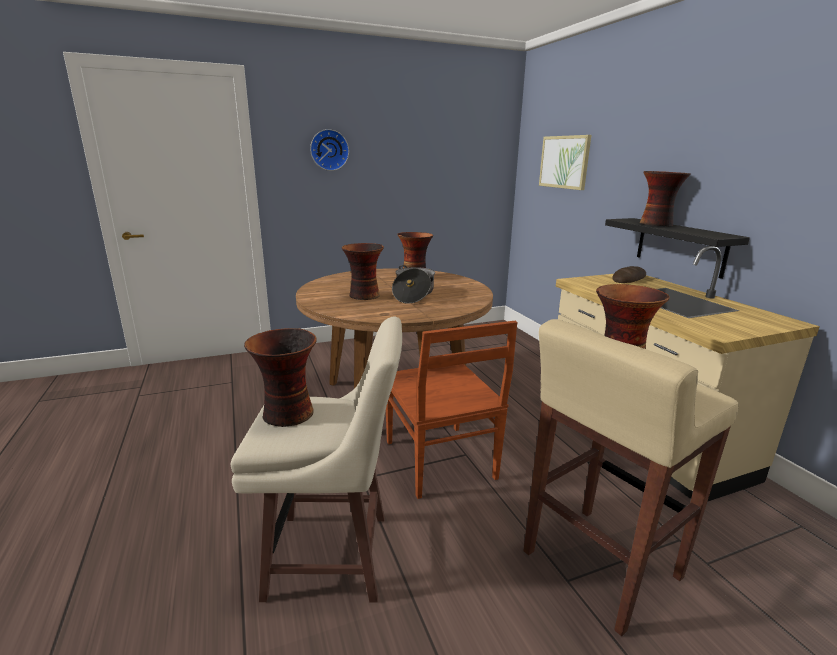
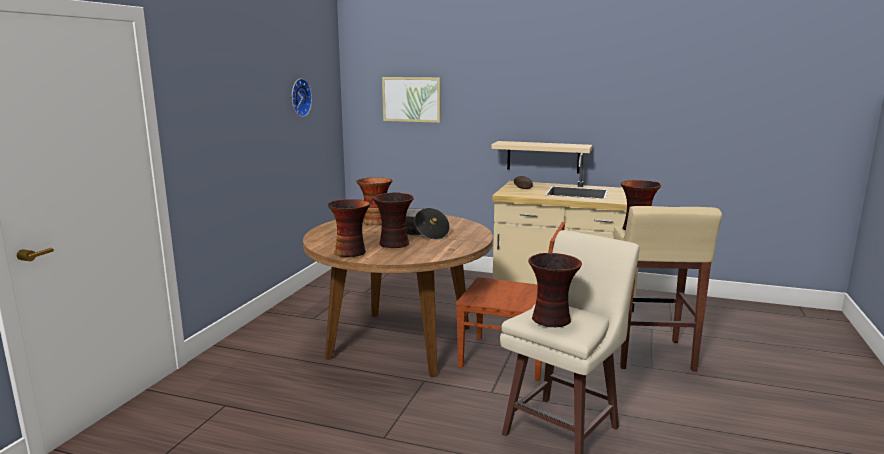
camera: 50 degrees left, 5 degrees down
wall clock [310,129,349,171] -> wall clock moved to [292,78,312,117]
black shelf [605,218,750,279] -> beige shelf [491,141,592,173]
vase [640,171,690,226] -> vase moved to [327,199,370,257]

